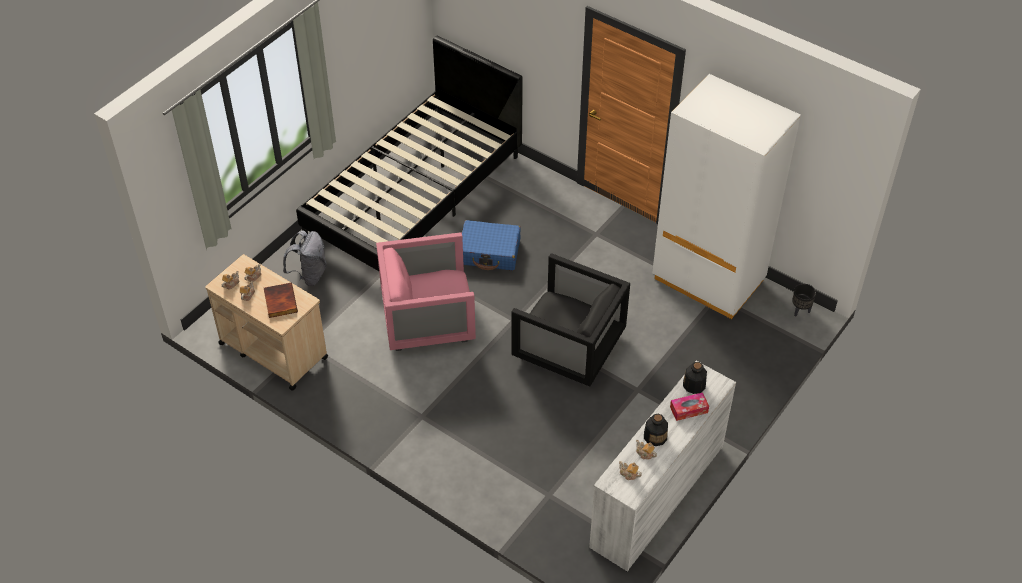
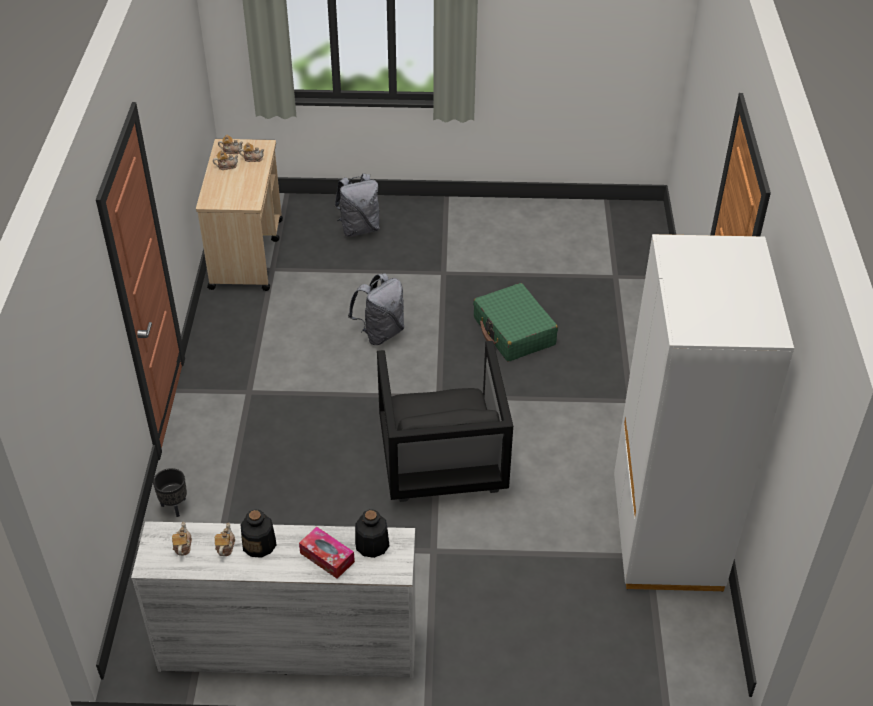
camera: 55 degrees right, 5 degrees down
book [264,282,298,318] -> none
black bed [296,35,523,271] -> none
pink armchair [376,232,476,351] -> grey backpack [348,273,404,345]
blue suitcase [462,220,521,270] -> green suitcase [473,283,558,362]
black planter [792,284,816,316] -> black planter moved to [153,468,187,517]

